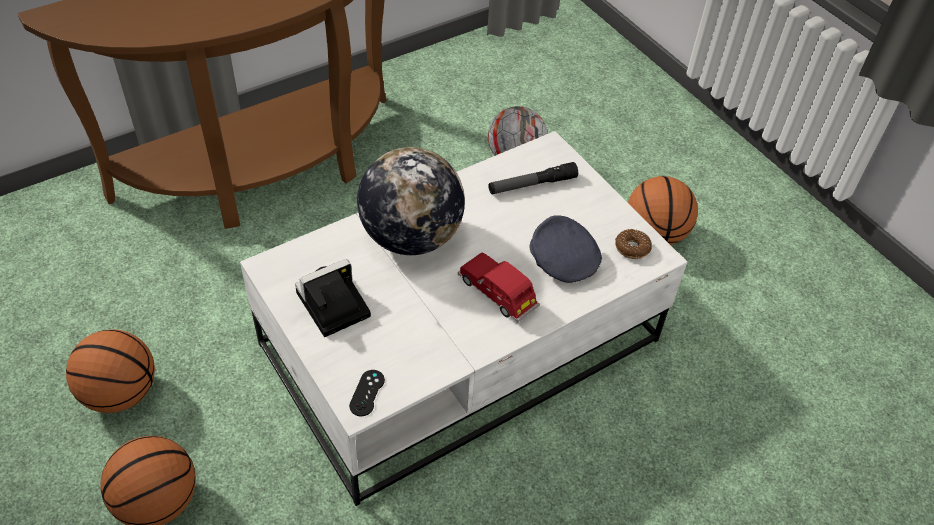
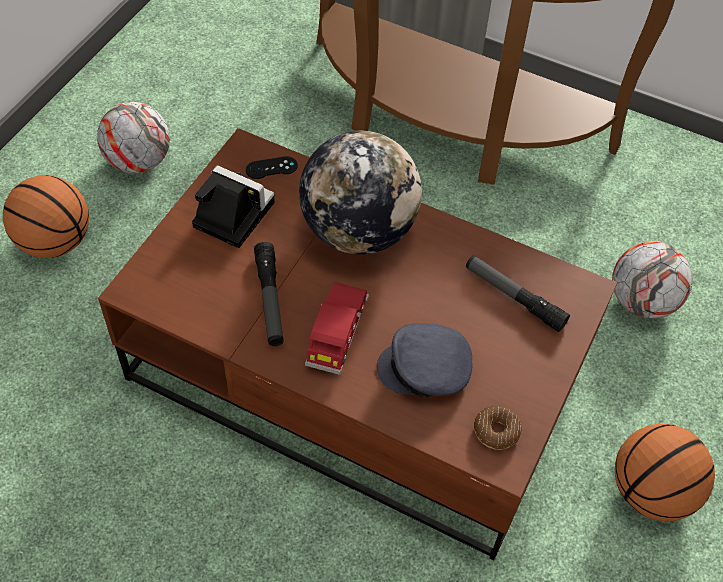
camera: 60 degrees right, 5 degrees up
basketball [66,329,155,413] -> football [97,102,170,174]
white coffee table [240,131,687,506] -> brown coffee table [98,128,617,560]
black game controller [349,370,385,416] -> black game controller moved to [246,156,298,179]
grey cap [530,215,602,283] -> grey cap turned 120 degrees counterclockwise [377,323,472,398]
none -> flashlight [254,242,284,346]

